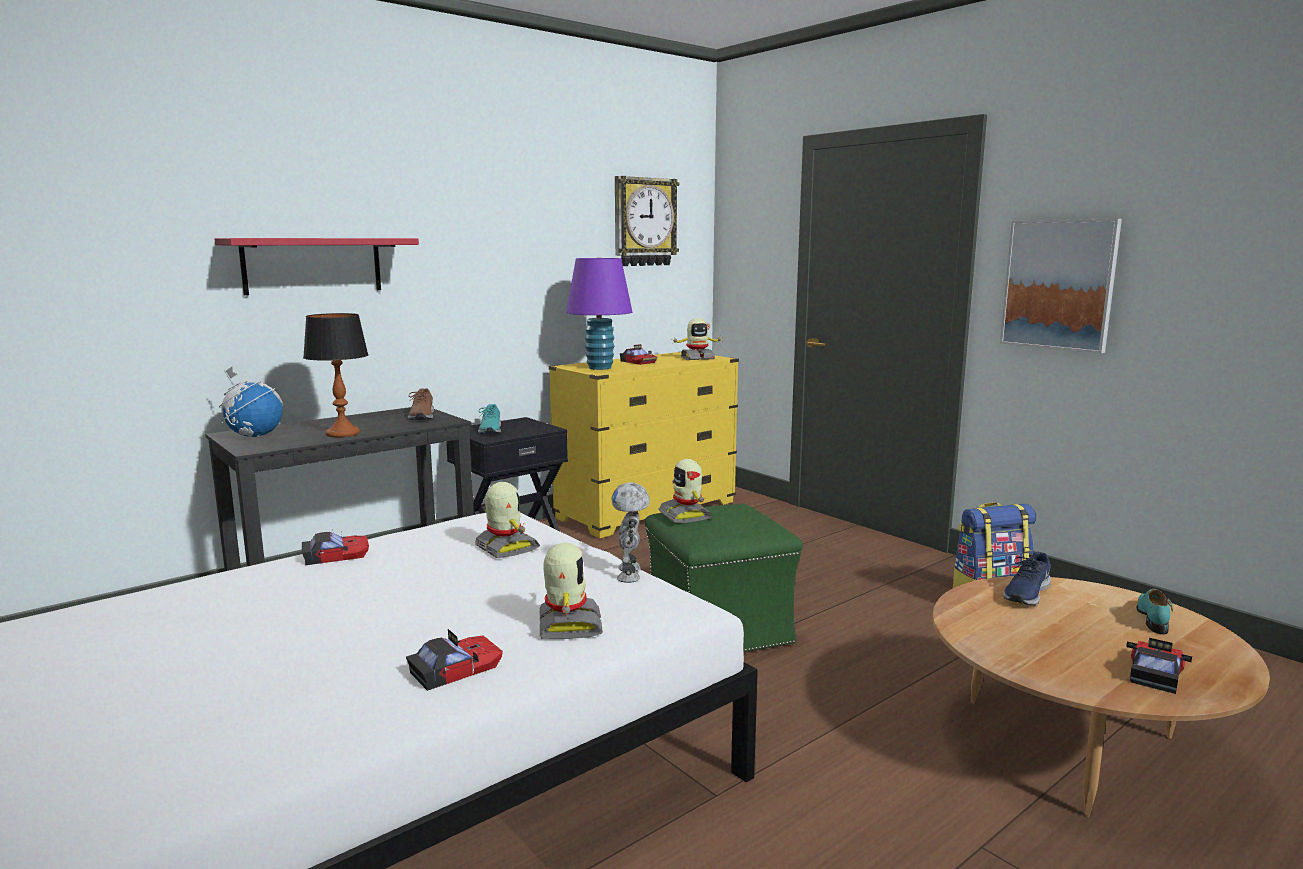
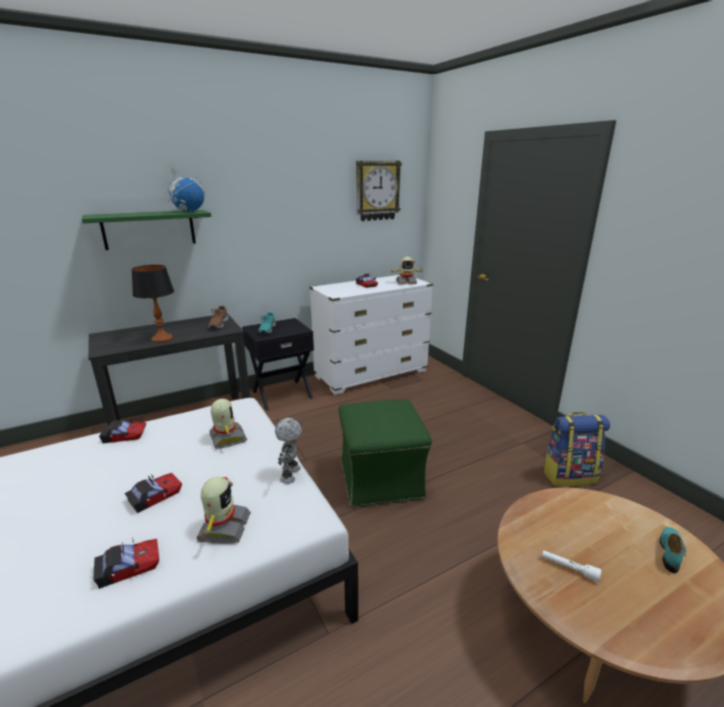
camera: 10 degrees right, 10 degrees up
red shelf [215,238,419,295] -> green shelf [82,210,211,250]
globe [219,367,283,437] -> globe moved to [168,167,205,212]
yellow dresser [549,351,739,538] -> white dresser [310,275,433,395]
purple table lamp [566,258,632,370] -> none
toy robot [658,459,712,523] -> none
picture [1000,219,1122,353] -> none
blue shoe [1003,551,1051,606] -> none
toy car [1126,638,1192,694] -> toy car moved to [124,473,182,513]
none -> white flashlight [542,550,601,582]

